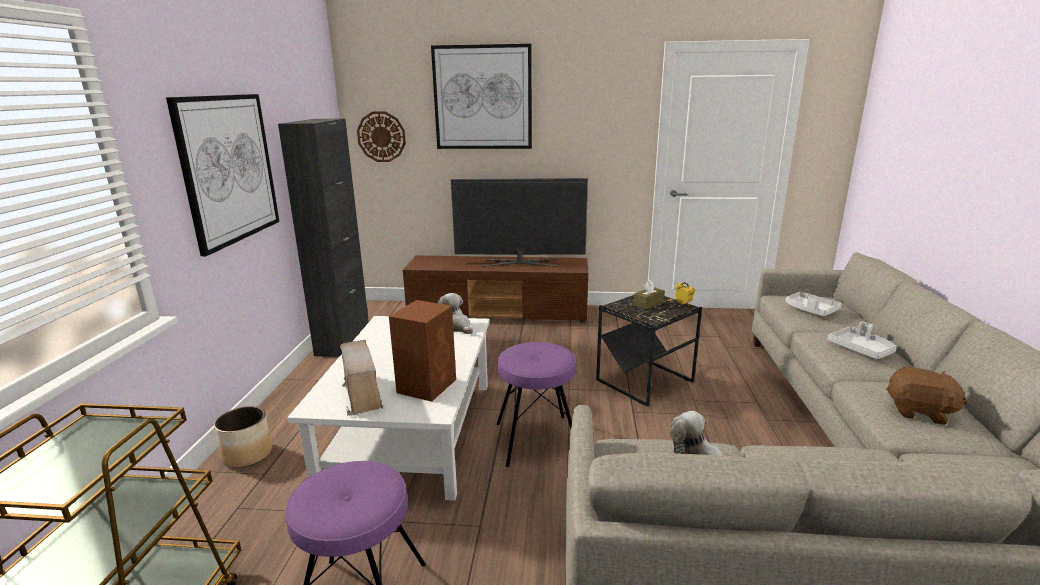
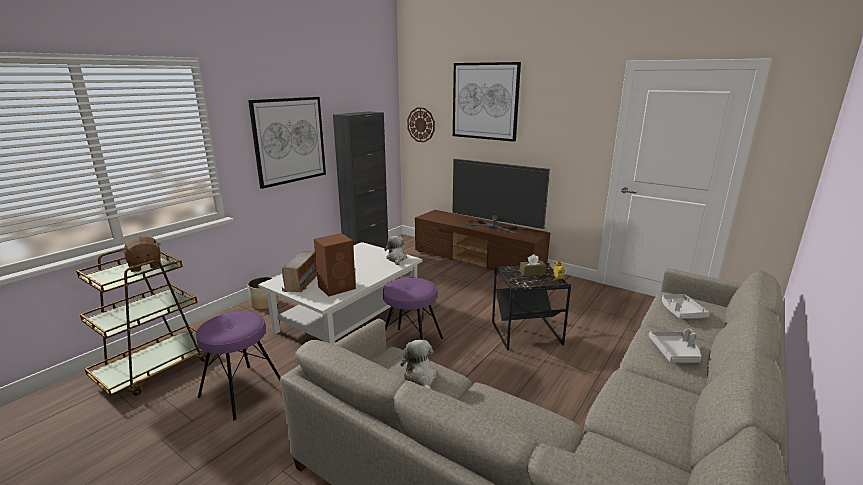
camera: 30 degrees right, 0 degrees up
brown plush toy [886,367,968,425] -> brown plush toy moved to [121,236,161,272]

